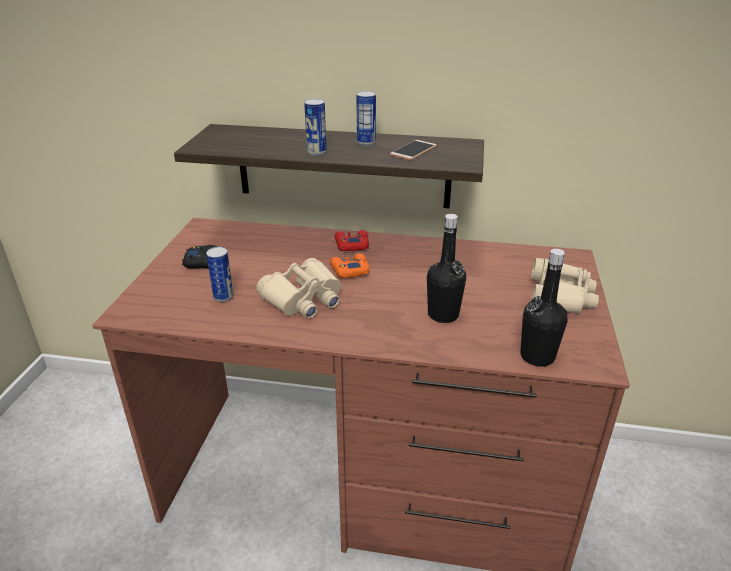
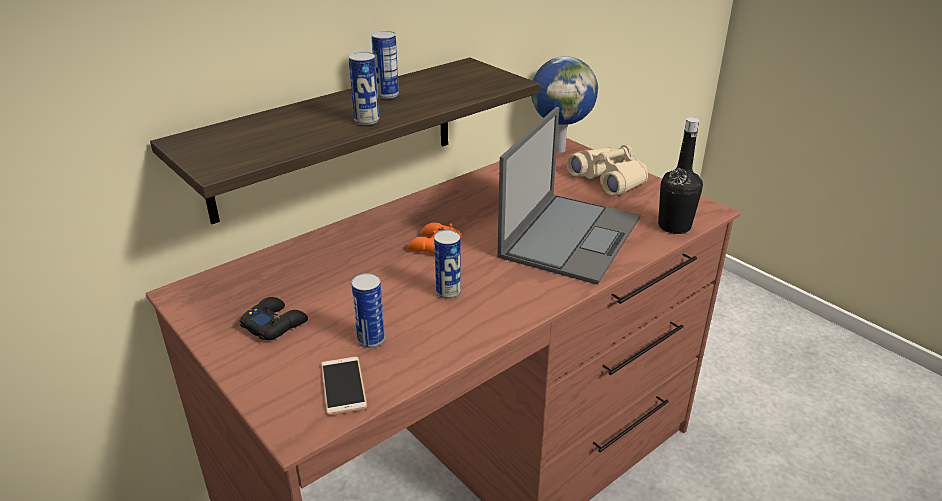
camera: 50 degrees left, 0 degrees up
beige binoculars [256,258,341,318] -> can [434,230,461,299]
red game controller [335,230,369,251] -> none
phone [390,140,437,160] -> phone moved to [321,356,367,416]
black bottle [427,214,466,323] -> laptop [497,107,640,285]
none -> globe [531,56,598,153]

